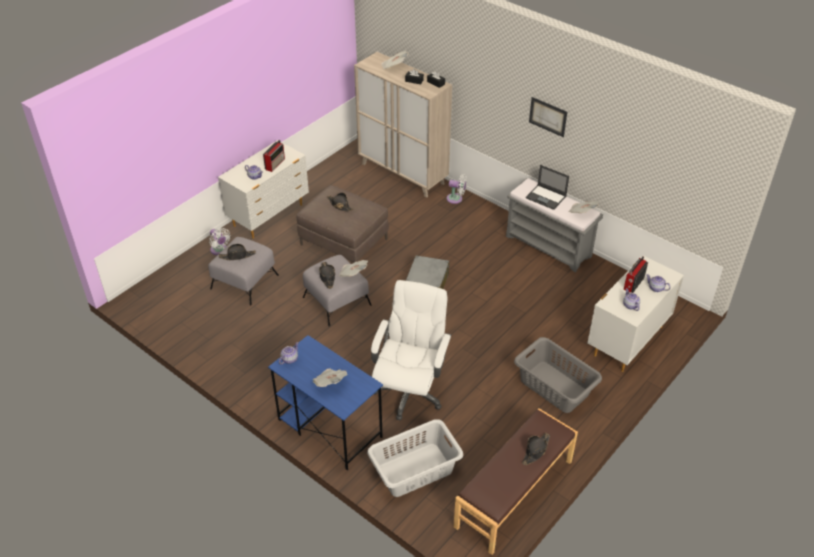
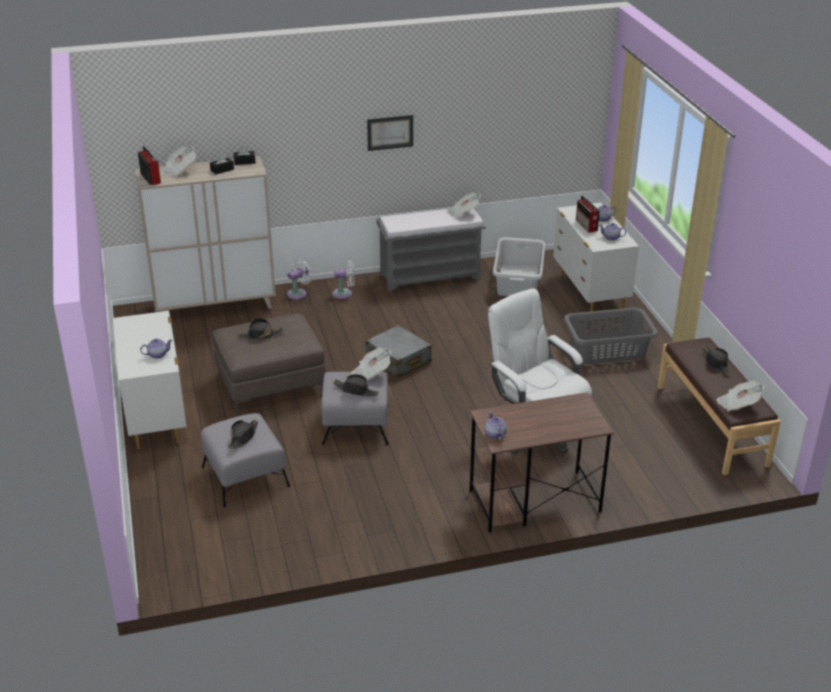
camera: 55 degrees left, 10 degrees down
white fan [209,228,230,255] -> white fan moved to [333,261,355,299]
radio [263,140,285,172] -> radio moved to [138,146,161,185]
blue desk [268,335,383,471] -> brown desk [469,392,614,533]
newspaper [312,368,348,387] -> newspaper moved to [716,381,765,412]
grey laundry basket [367,419,463,497] -> grey laundry basket moved to [493,237,545,296]
laptop [526,165,569,210] -> none

